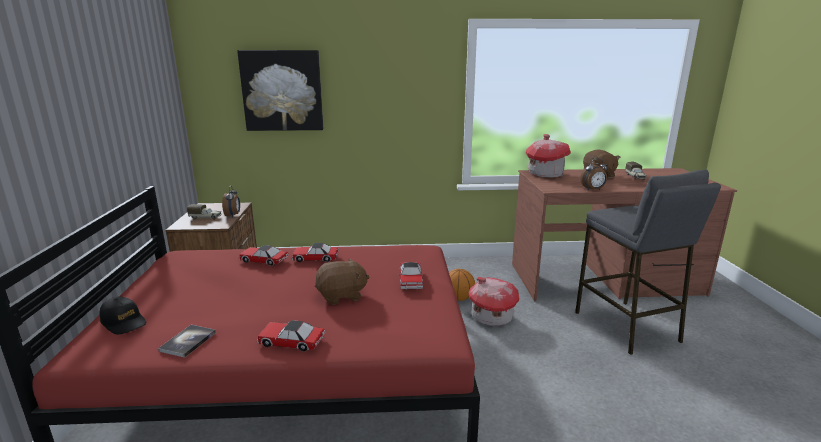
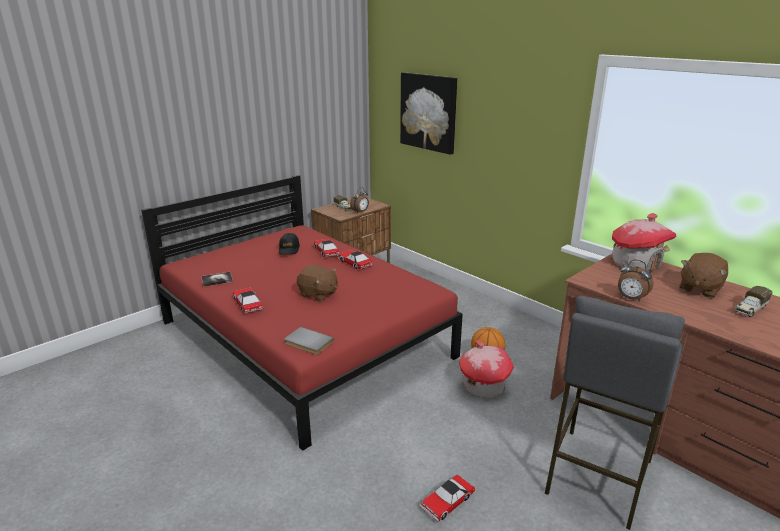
camera: 50 degrees right, 5 degrees up
black cap [99,296,146,334] -> black cap moved to [279,233,300,254]
toy car [399,262,424,290] -> toy car moved to [420,475,475,522]
none -> grey book [284,327,334,355]

